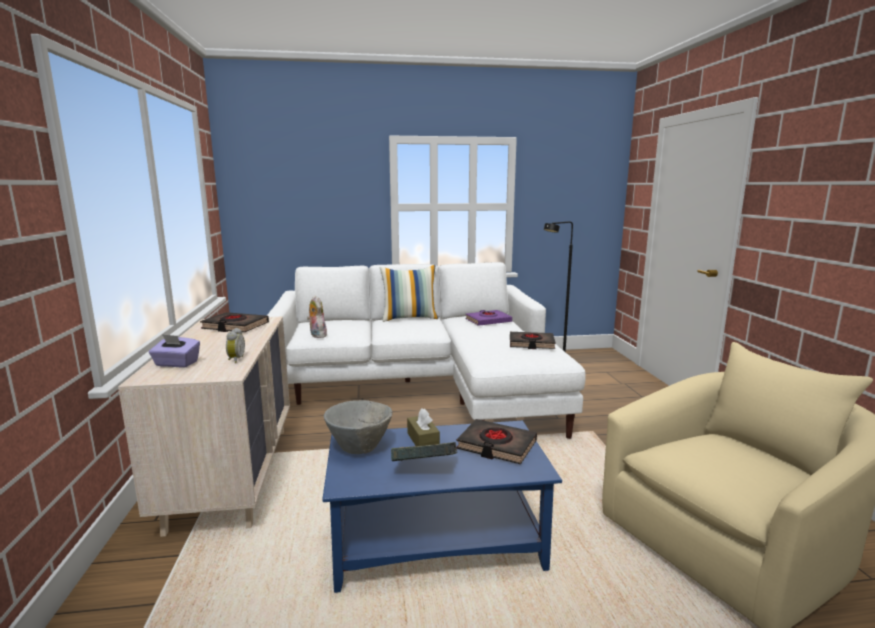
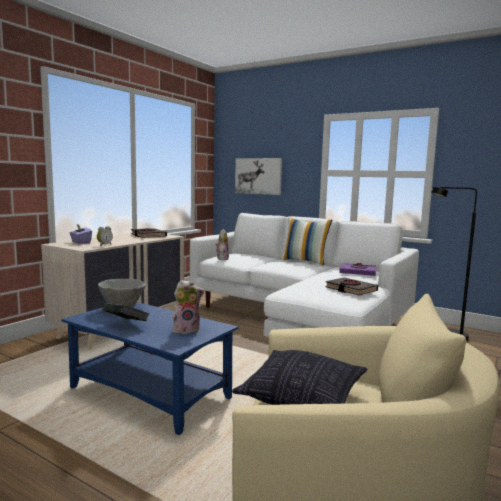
camera: 40 degrees right, 5 degrees down
brown tissue box [407,408,440,446] -> none
black book [457,419,537,464] -> plush toy [173,280,204,334]
none -> pillow [232,350,367,405]
none -> picture [235,158,282,195]

